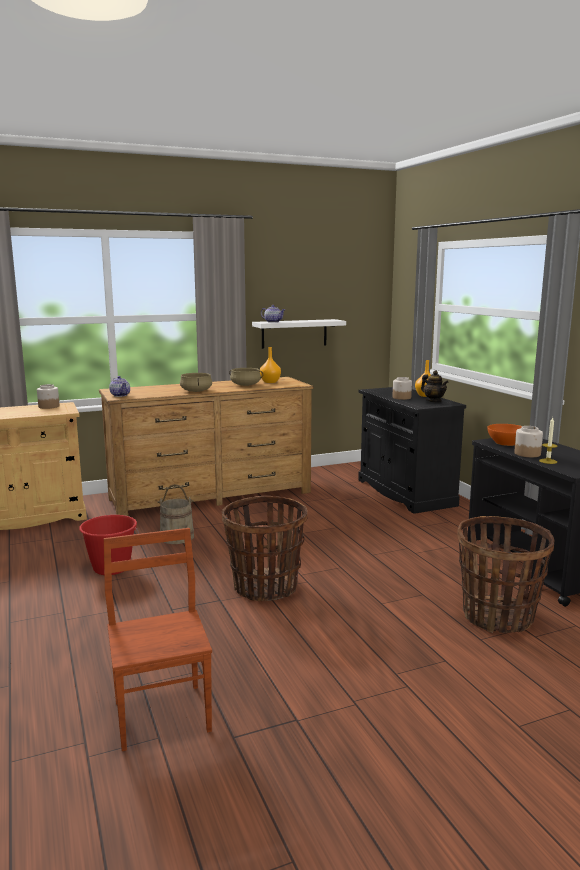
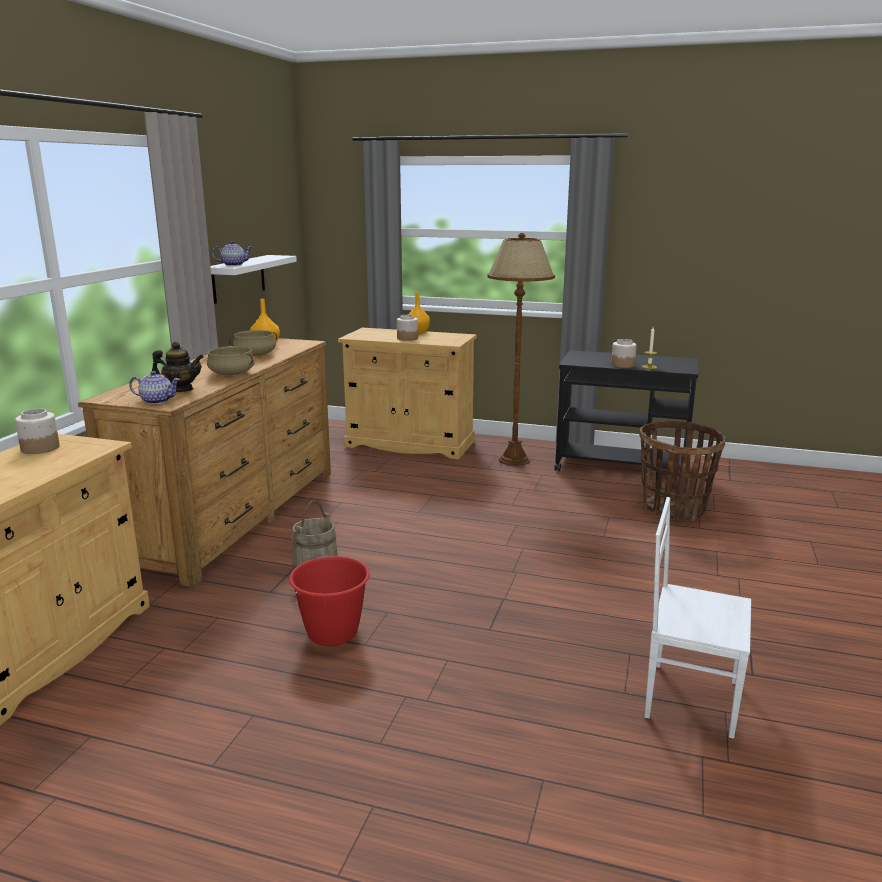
camera: 50 degrees left, 5 degrees up
brown chair [104,528,212,751] -> white chair [645,497,751,739]
basket [222,496,308,601] -> none
black cabinet [358,387,466,514] -> beige cabinet [338,328,477,459]
teapot [421,370,449,402] -> teapot moved to [152,342,204,392]
orange bowl [487,424,522,446] -> none
none -> brown floor lamp [487,233,555,466]

